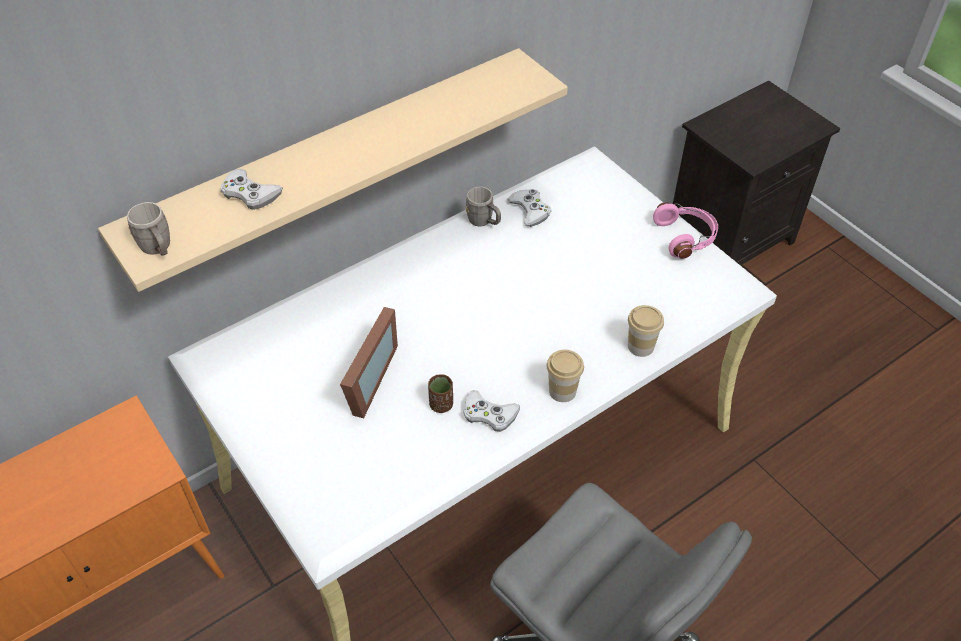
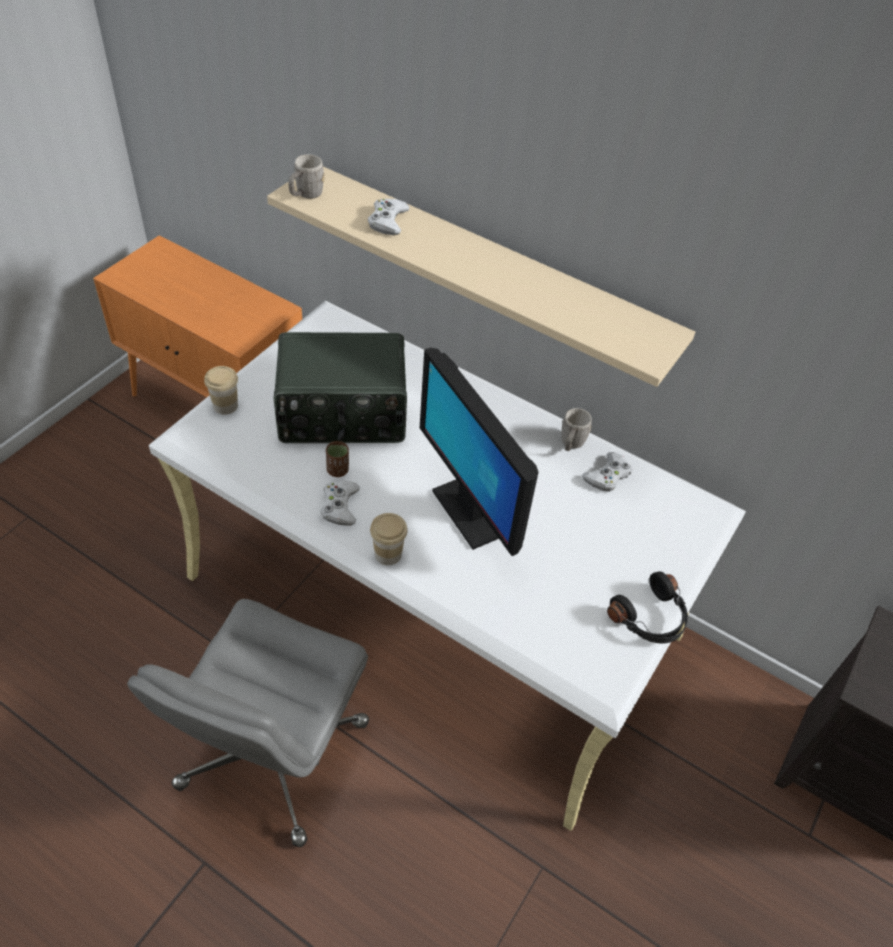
camera: 65 degrees right, 0 degrees up
picture frame [340,307,398,418] -> radio [274,332,407,443]
cup [628,305,664,357] -> cup moved to [204,366,238,415]
pink headphones [653,202,718,259] -> black headphones [607,571,688,644]
none -> monitor [420,348,538,556]

